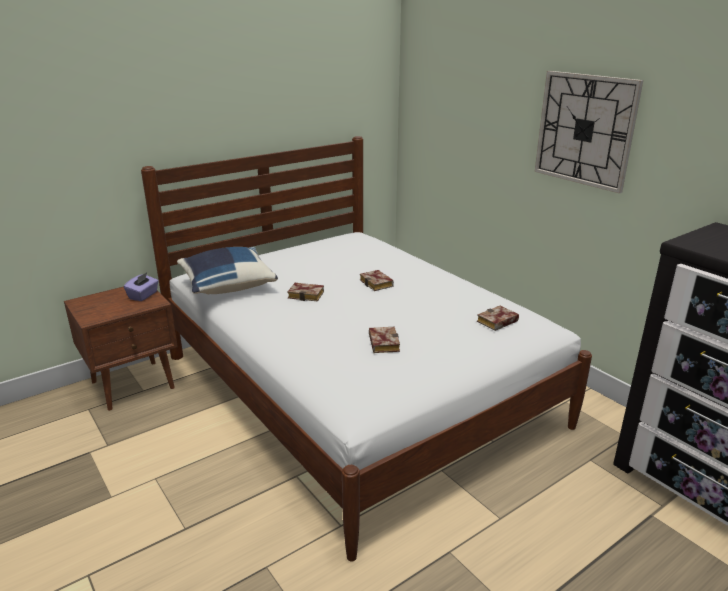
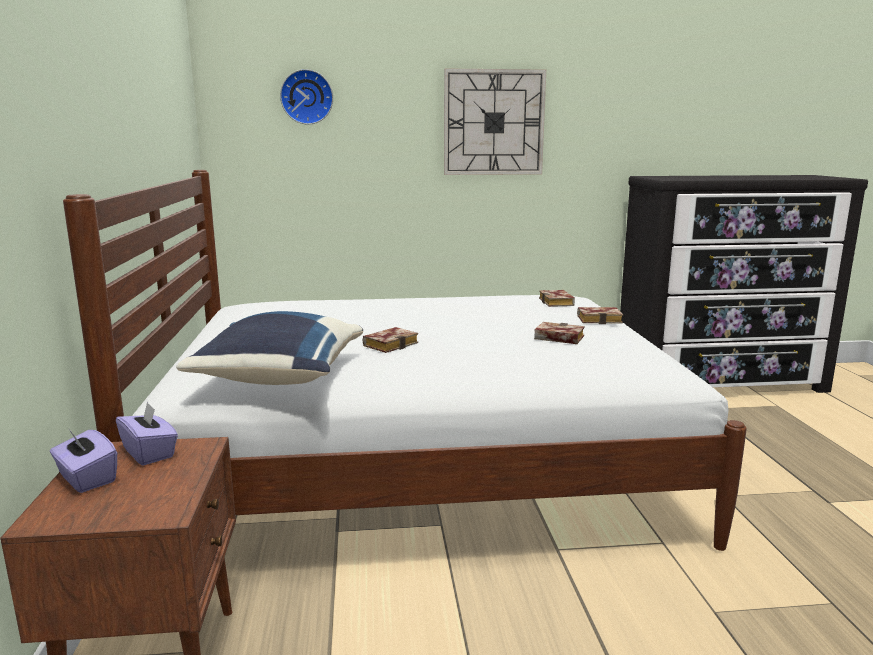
camera: 60 degrees left, 10 degrees down
book [360,270,394,291] -> book moved to [577,307,623,324]
none -> purple tissue box [50,428,117,493]
none -> wall clock [280,69,333,125]

